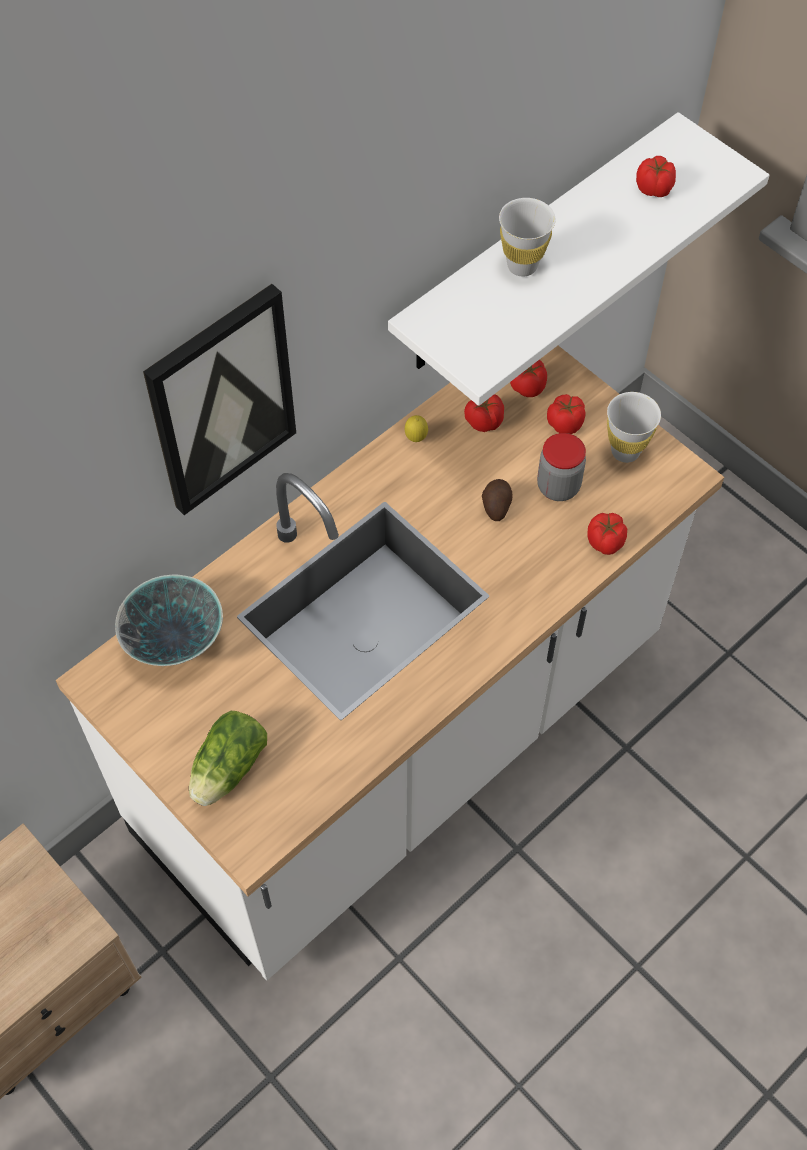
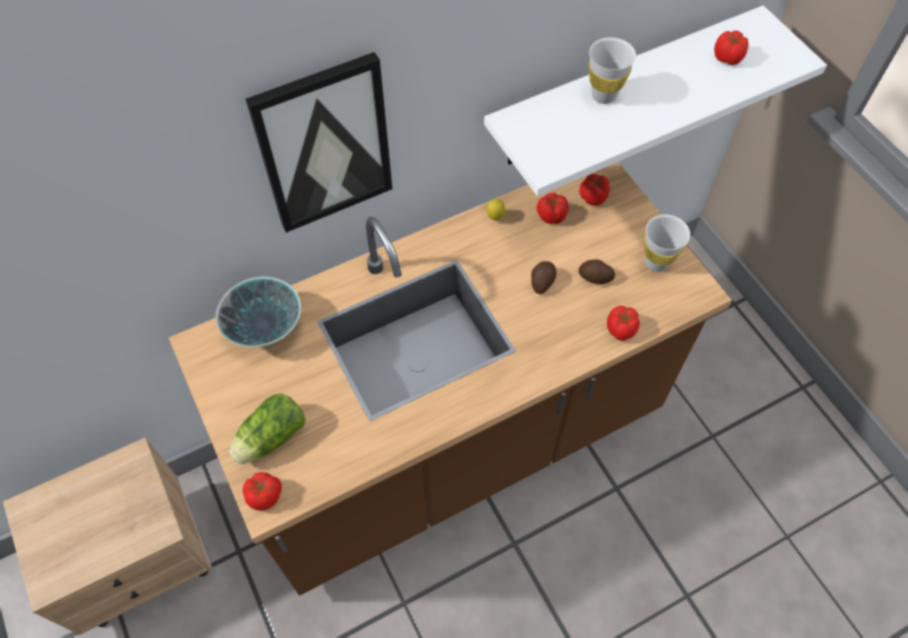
camera: 15 degrees right, 0 degrees up
white counter [56,346,724,980] -> brown counter [169,162,732,596]
jar [537,433,586,501] -> potato [579,259,615,284]
tomato [547,394,586,434] -> tomato moved to [242,472,282,511]

